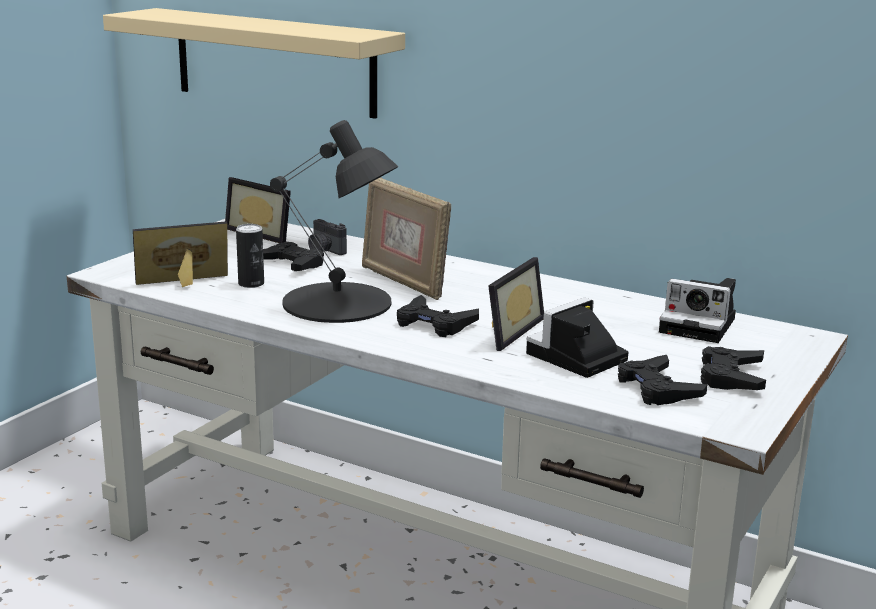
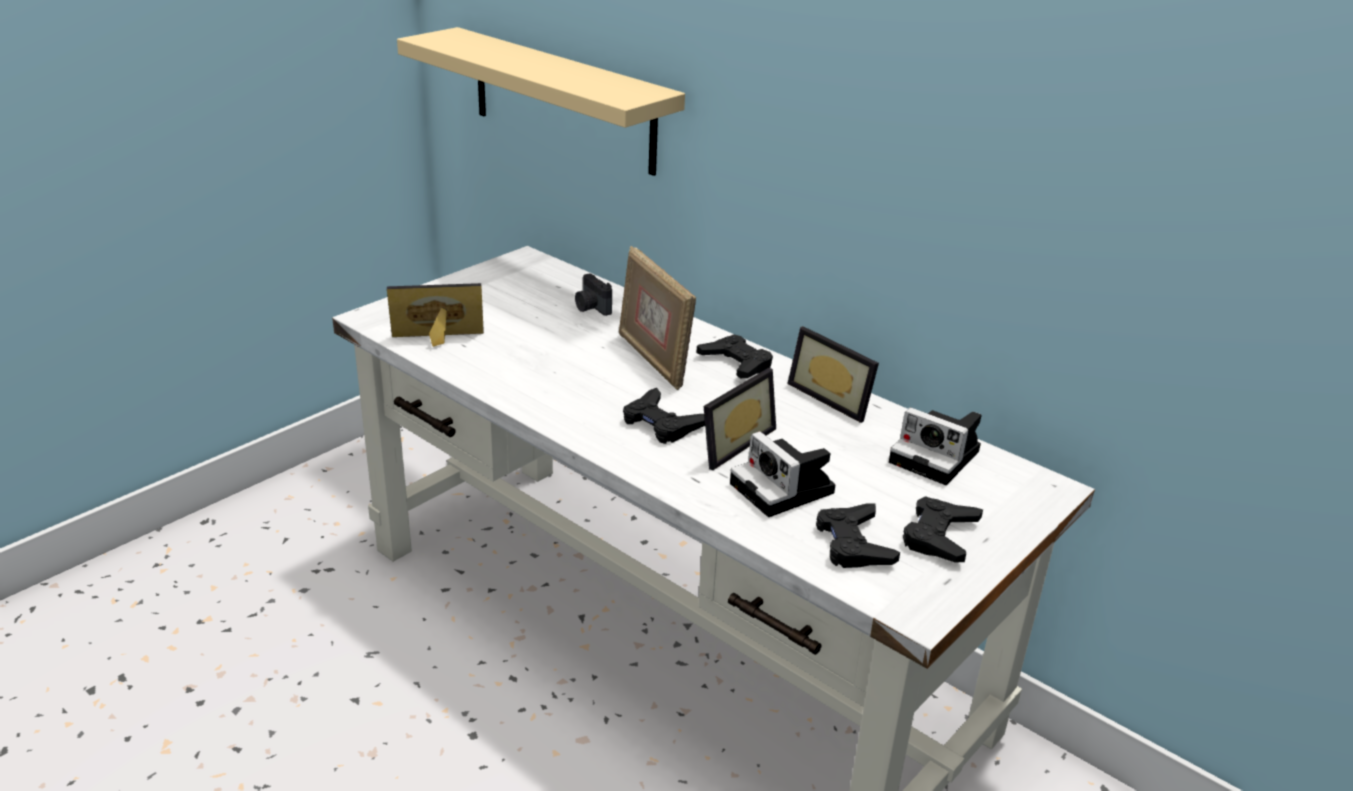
camera: 10 degrees right, 10 degrees up
picture frame [225,177,291,243] -> picture frame moved to [787,326,879,423]
can [236,224,264,288] -> none
black game controller [263,242,324,271] -> black game controller moved to [697,334,773,378]
black table lamp [270,120,399,323] -> none
camera [526,298,629,378] -> camera turned 90 degrees counterclockwise [730,431,836,517]

